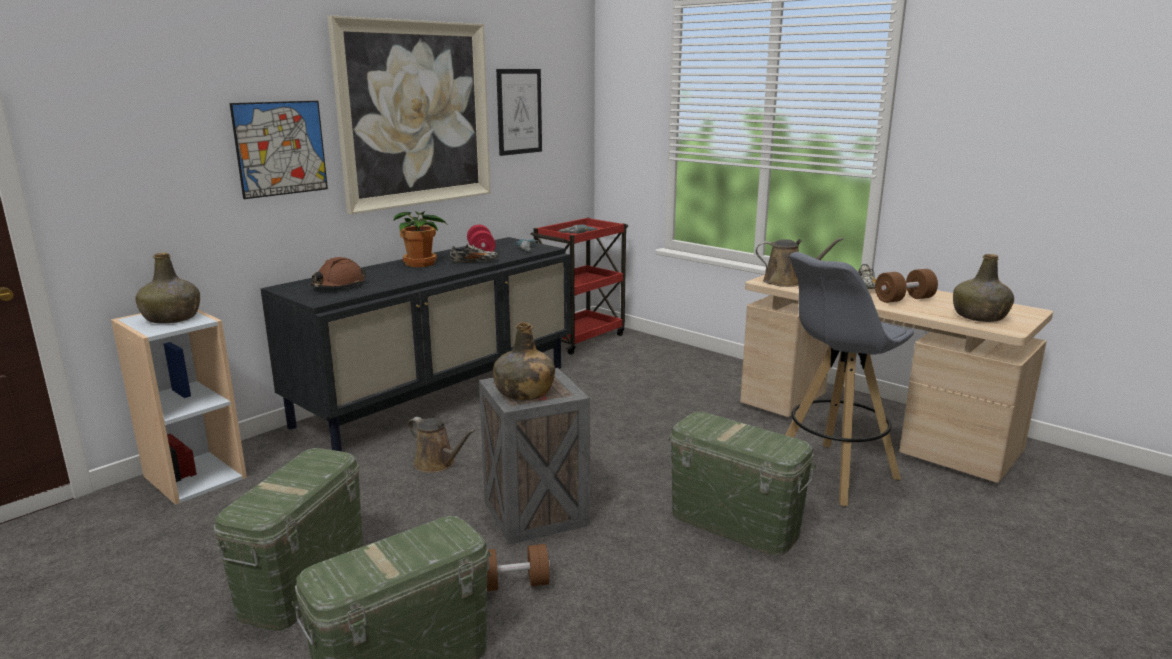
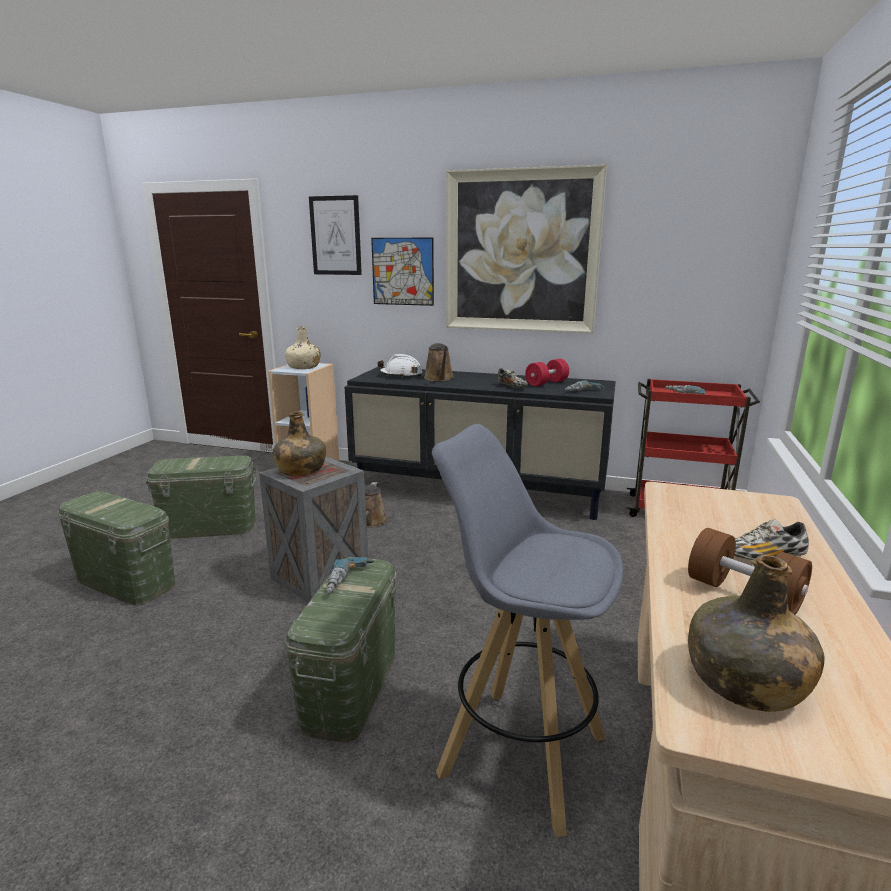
camera: 65 degrees right, 0 degrees up
green bottle [135,252,200,324] -> beige bottle [285,327,320,369]
brown hard hat [310,257,366,288] -> white hard hat [377,354,422,378]
potted plant [393,211,447,267] -> none
brown dumbbell [487,544,550,591] -> none
picture [496,69,542,156] -> picture moved to [309,195,362,275]
brown watering can [756,237,843,287] -> brown watering can moved to [424,343,454,381]
none -> power drill [326,557,374,594]

